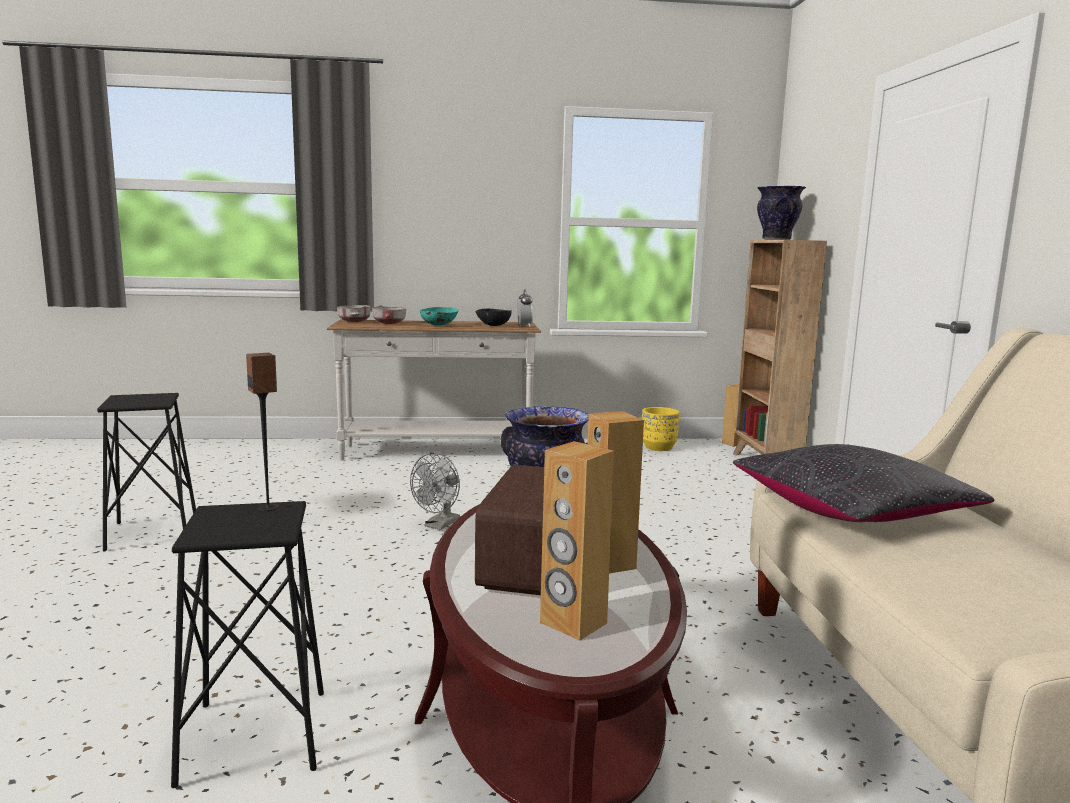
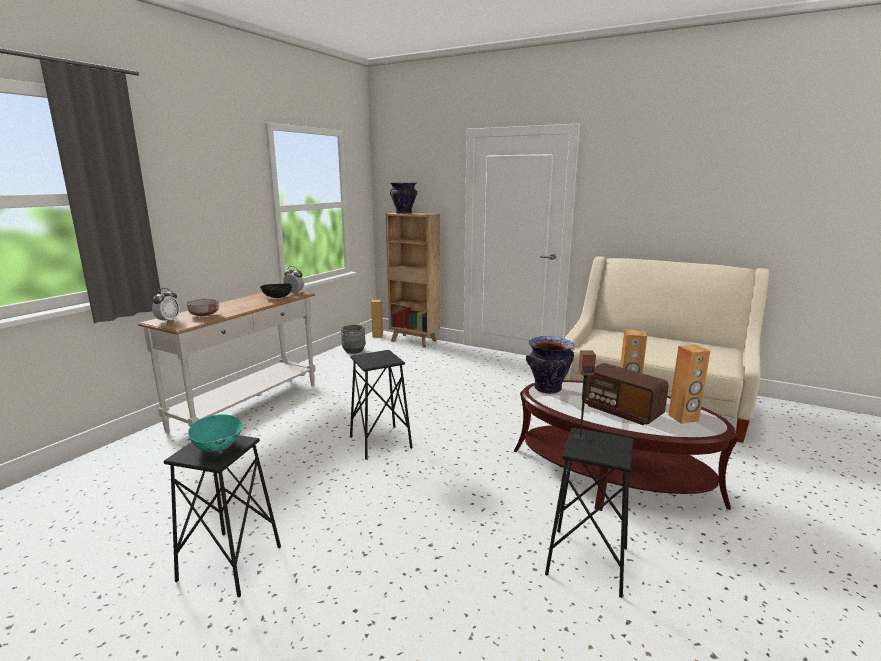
camera: 55 degrees left, 5 degrees up
grey bowl [337,305,371,322] -> alarm clock [152,288,180,323]
grey fan [410,453,460,530] -> black stool [350,350,413,460]
turquoise bowl [420,307,459,325] -> turquoise bowl moved to [188,414,243,452]
yellow planter [642,407,679,451] -> grey planter [341,324,365,354]
black pillow [733,444,994,522] -> none

